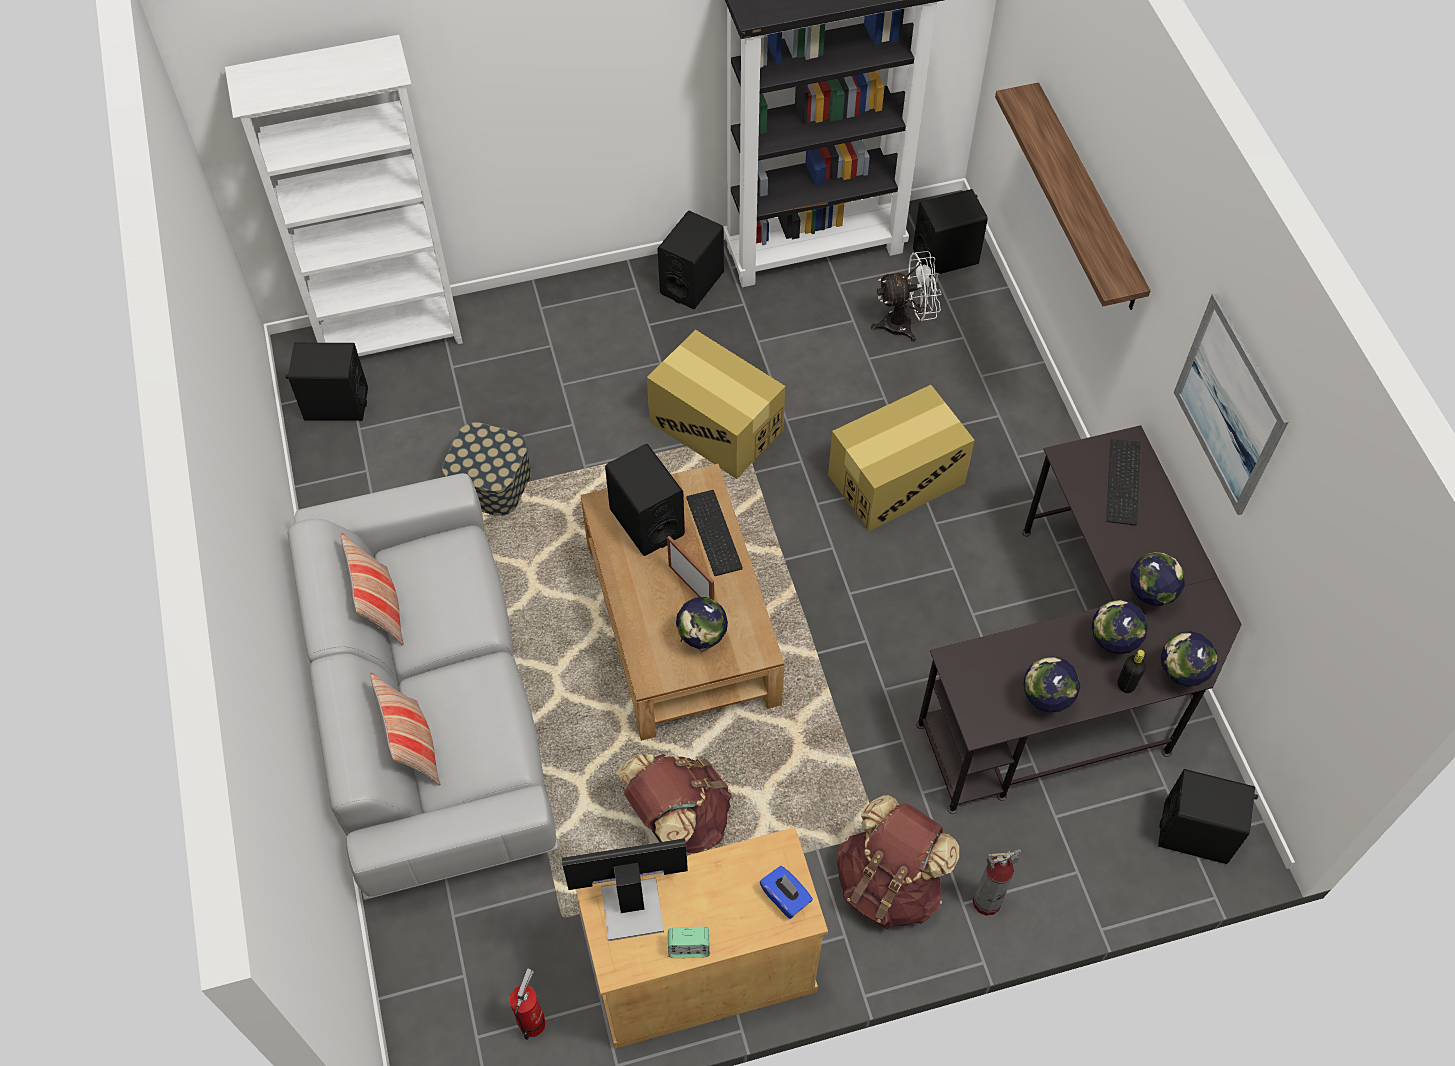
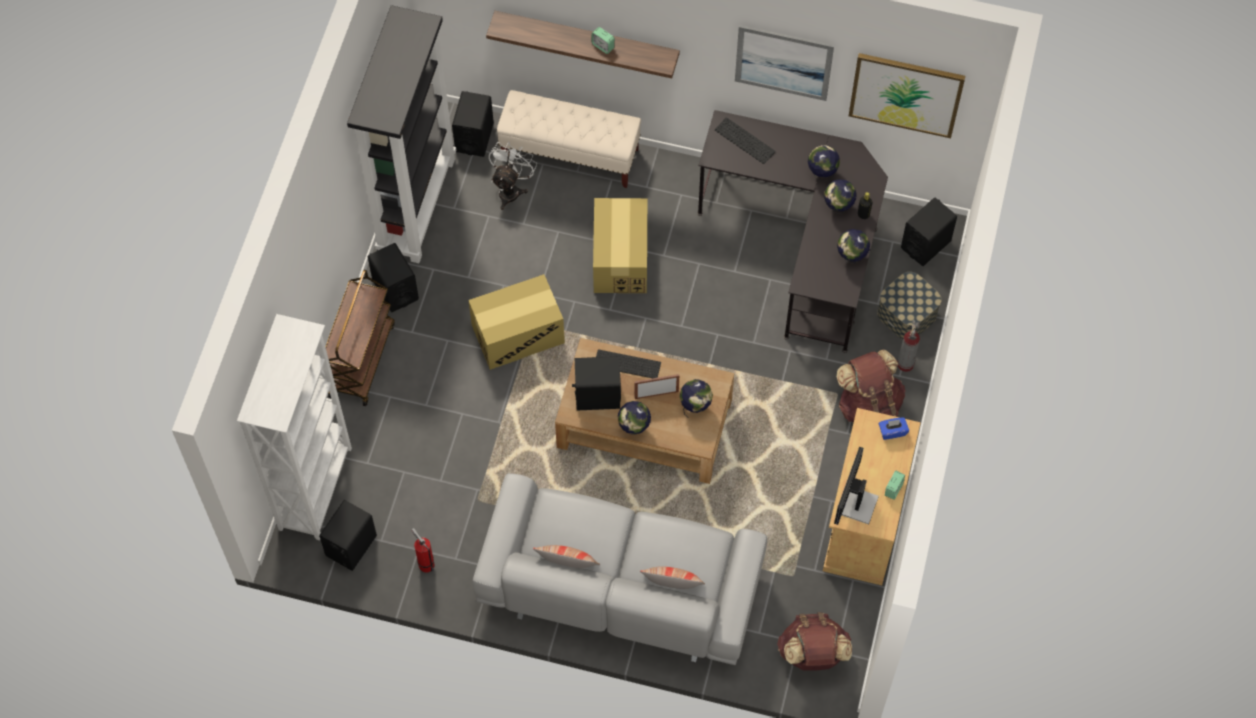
camera: 60 degrees left, 5 degrees up
storage box [442,422,532,516] -> storage box moved to [877,272,941,340]
fire extinguisher [509,969,545,1040] -> fire extinguisher moved to [412,528,435,573]
brown backpack [616,753,732,853] -> brown backpack moved to [777,612,852,671]
globe [1161,631,1218,690] -> globe moved to [618,401,651,435]
none -> brown cart [326,270,395,406]
none -> beige bench [497,90,641,188]
none -> alarm clock [592,27,615,54]
none -> picture [849,53,966,138]

